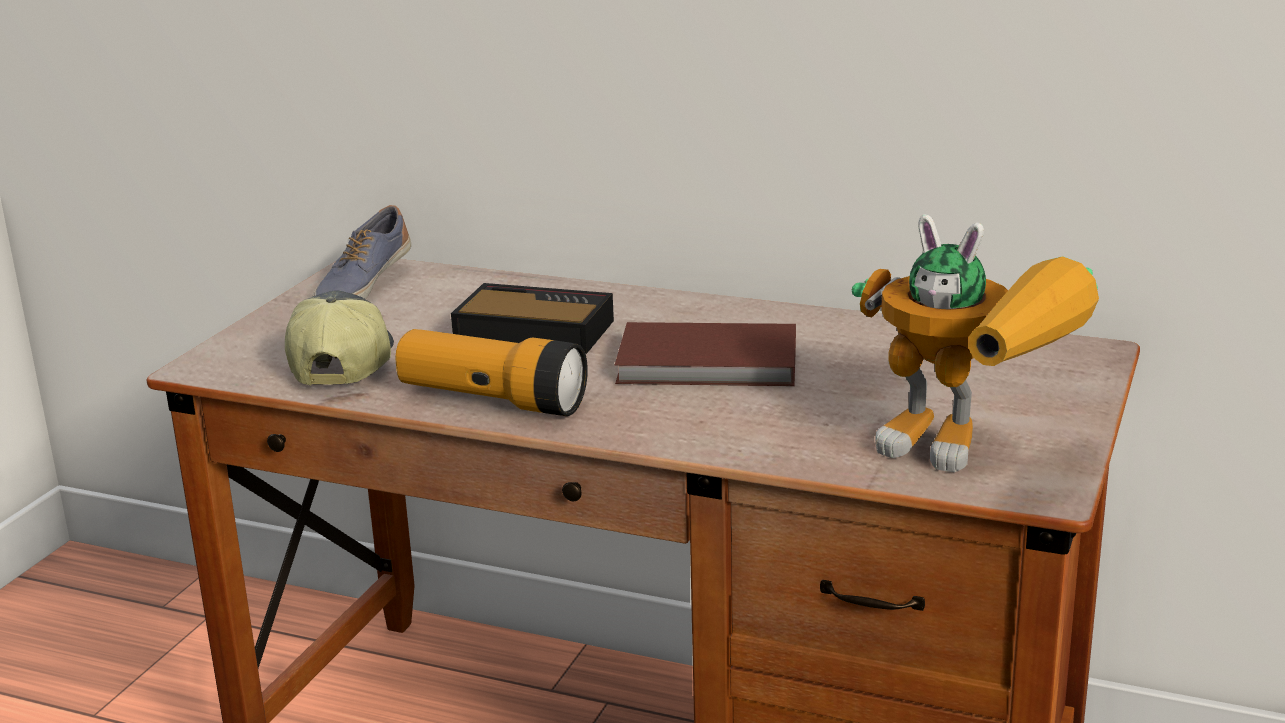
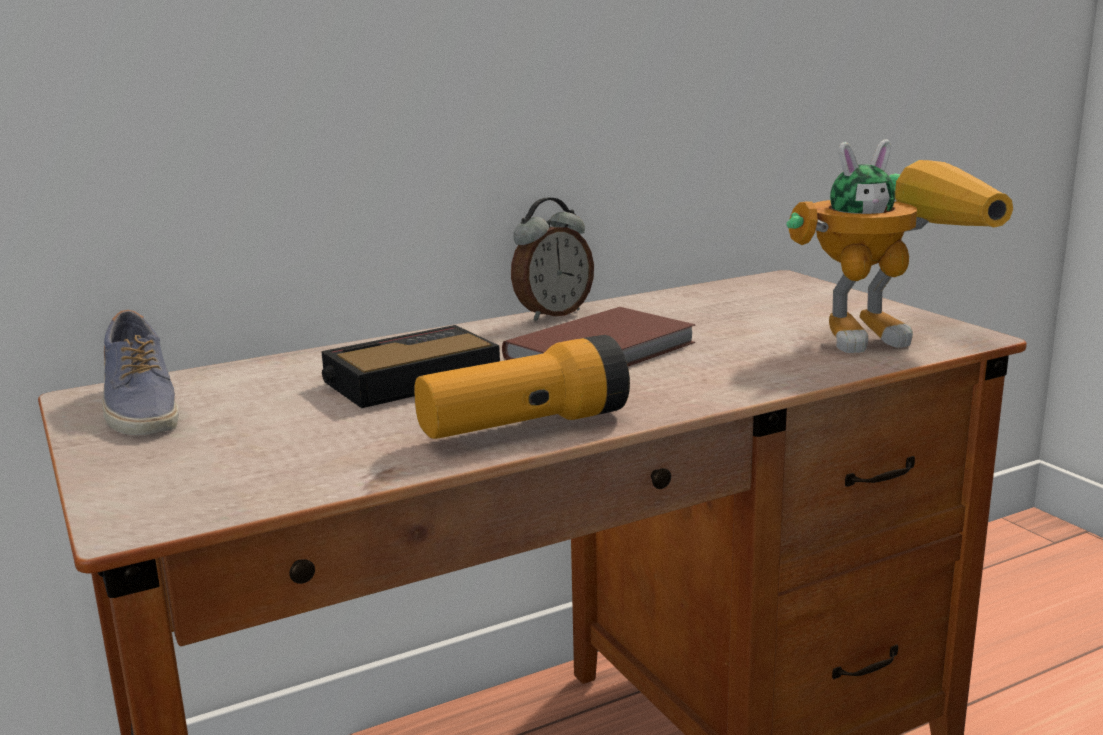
camera: 50 degrees left, 5 degrees down
cap [285,291,394,385] -> none
none -> alarm clock [511,198,594,321]

